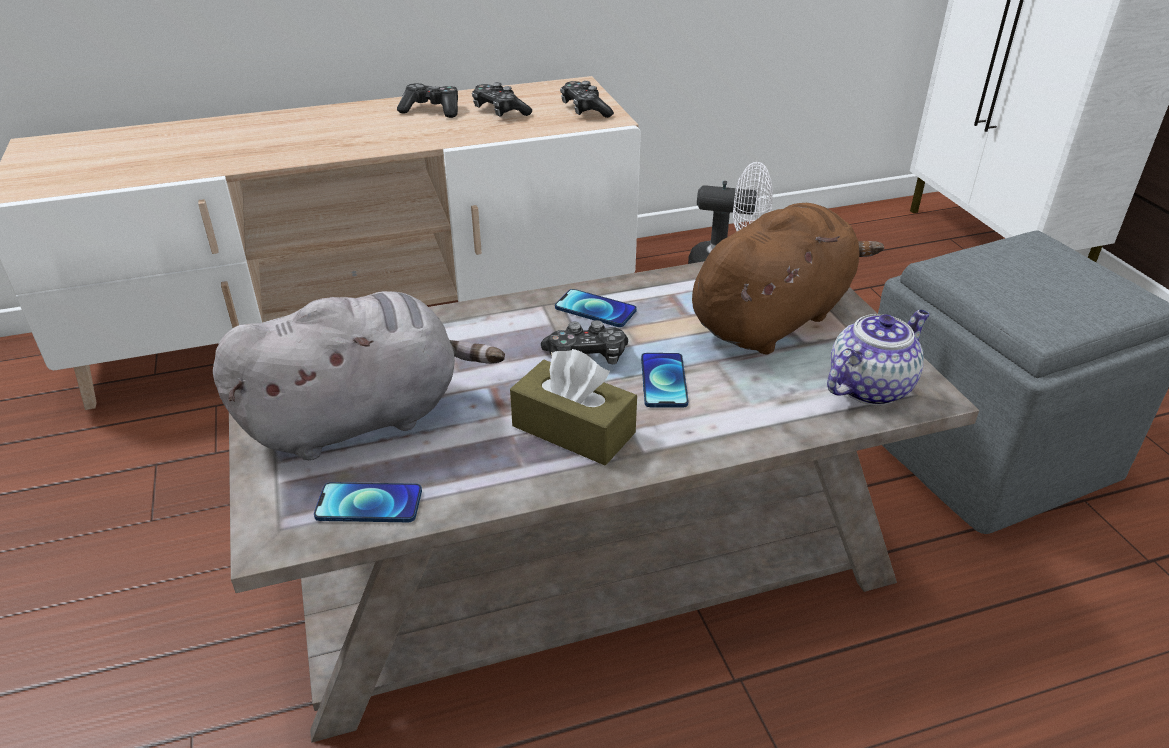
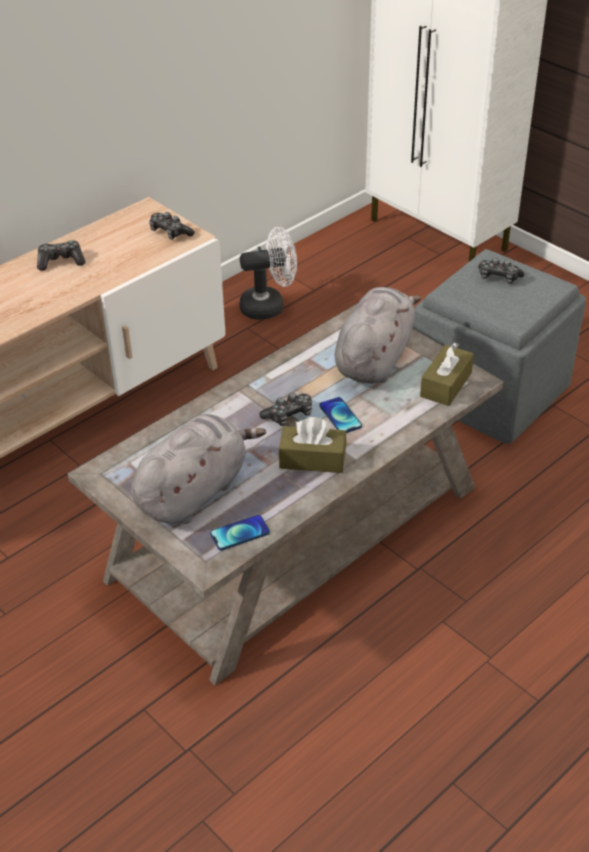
camera: 25 degrees left, 5 degrees up
game controller [472,82,532,116] -> game controller moved to [478,257,524,284]
phone [555,289,637,327] -> none
brown plush toy [692,203,884,354] -> grey plush toy [335,287,421,384]
teapot [827,310,929,406] -> brown tissue box [420,342,474,406]

